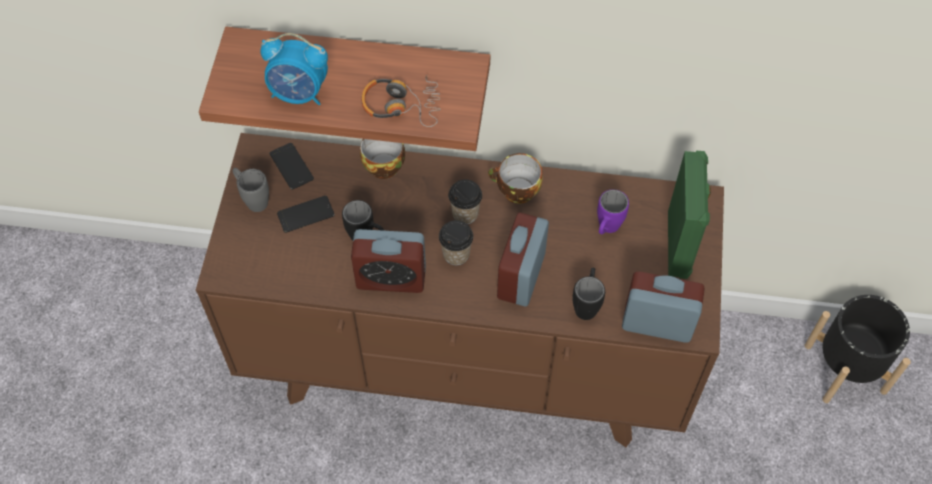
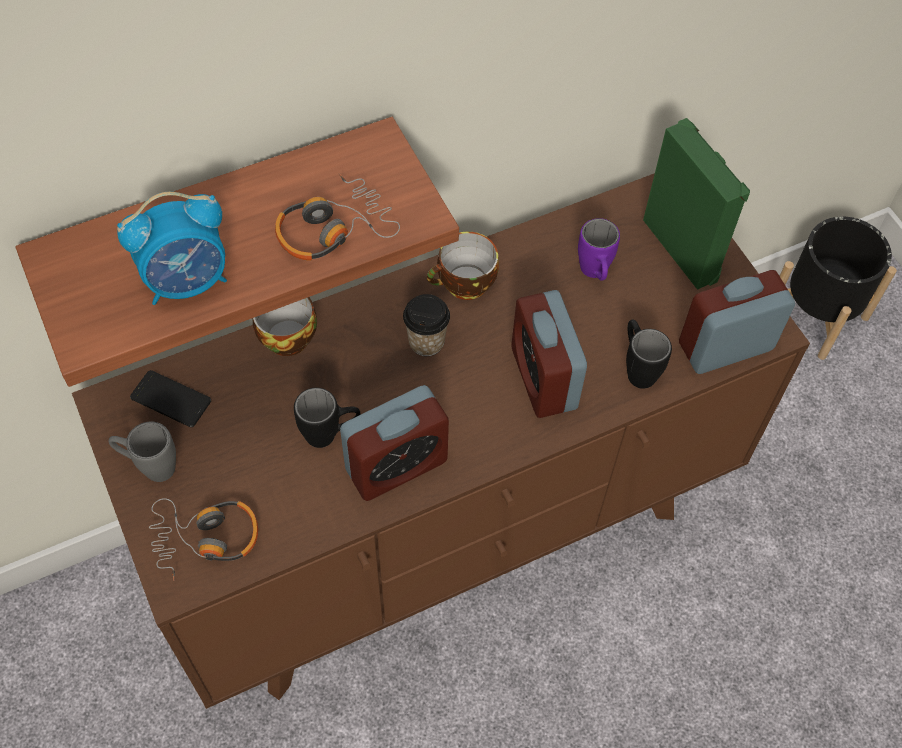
camera: 35 degrees left, 0 degrees up
phone [277,196,335,233] -> none
cup [439,220,473,266] -> none
none -> headphones [149,498,258,581]

